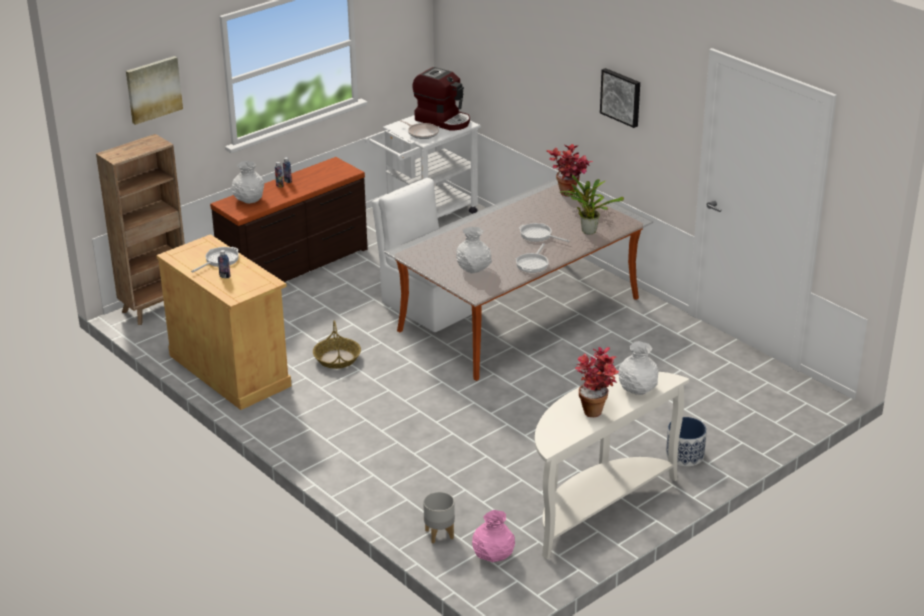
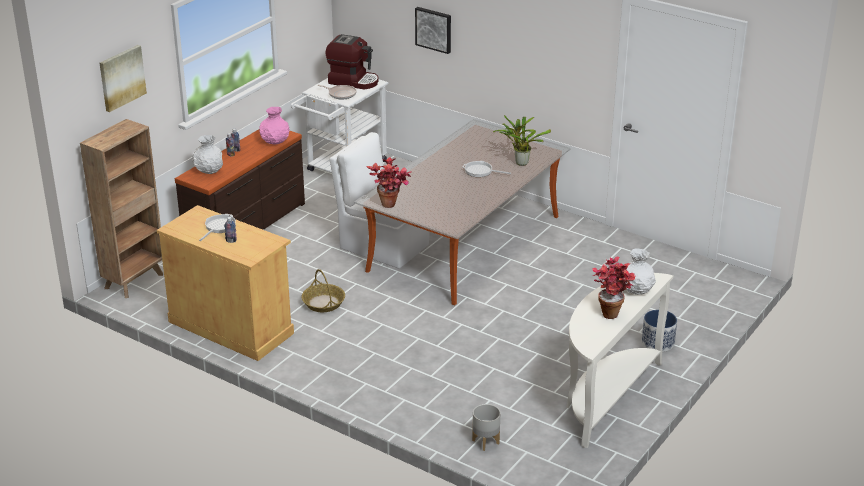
camera: 15 degrees left, 0 degrees up
white vase [456,227,492,273] -> none
pink vase [472,510,515,562] -> pink vase moved to [259,107,289,145]
frying pan [516,243,549,273] -> none
potted plant [546,144,593,197] -> potted plant moved to [366,157,411,208]
picture [600,68,640,128] -> picture moved to [415,7,451,54]

